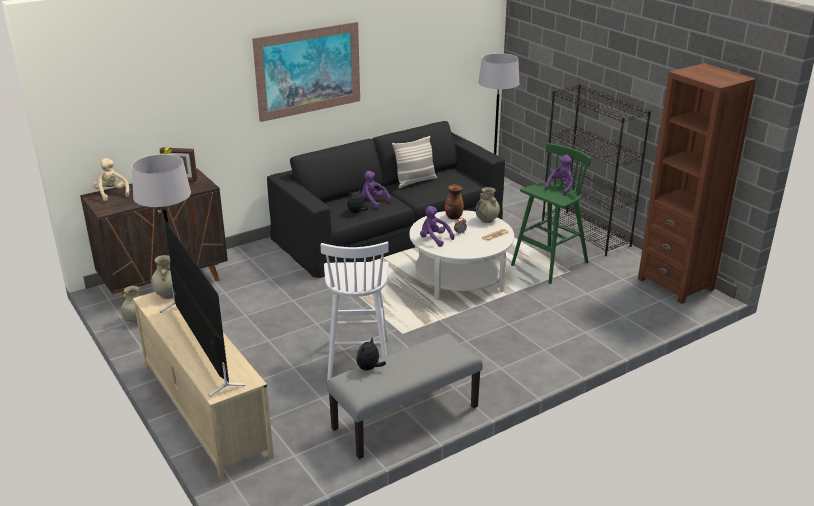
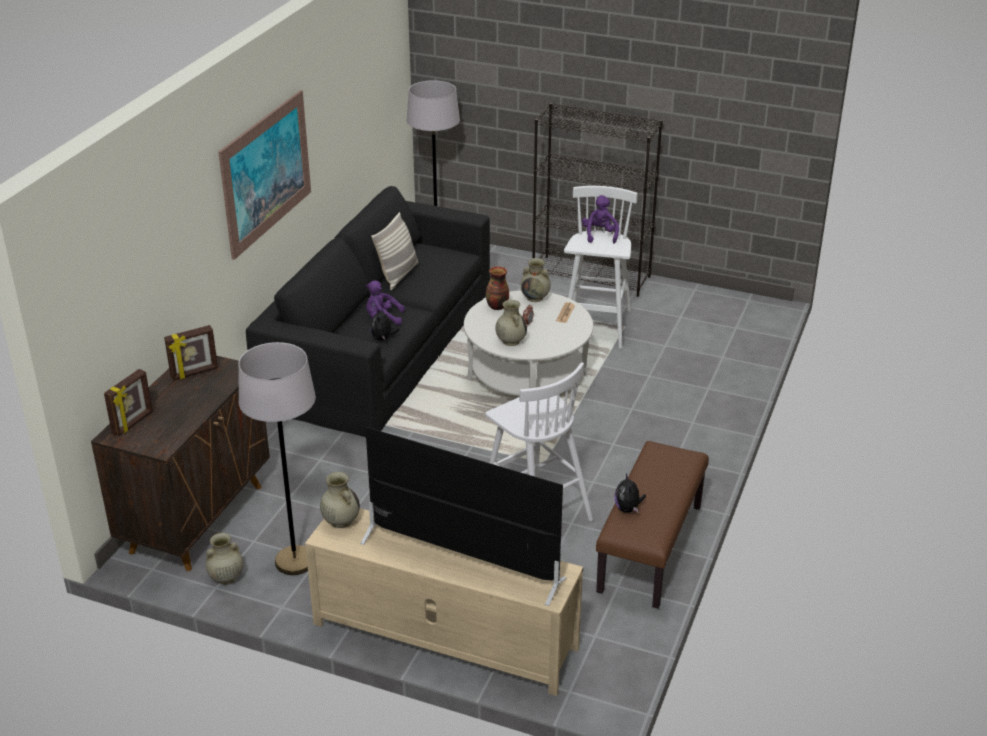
camera: 35 degrees left, 5 degrees up
beige plush toy [92,158,129,201] -> picture frame [104,369,153,436]
grey bench [326,334,483,459] -> brown bench [596,441,709,609]
purple plush toy [420,206,455,247] -> beige vase [495,300,527,346]
green stool [511,143,591,284] -> white stool [564,186,638,349]
brown bookcase [638,63,756,304] -> none

